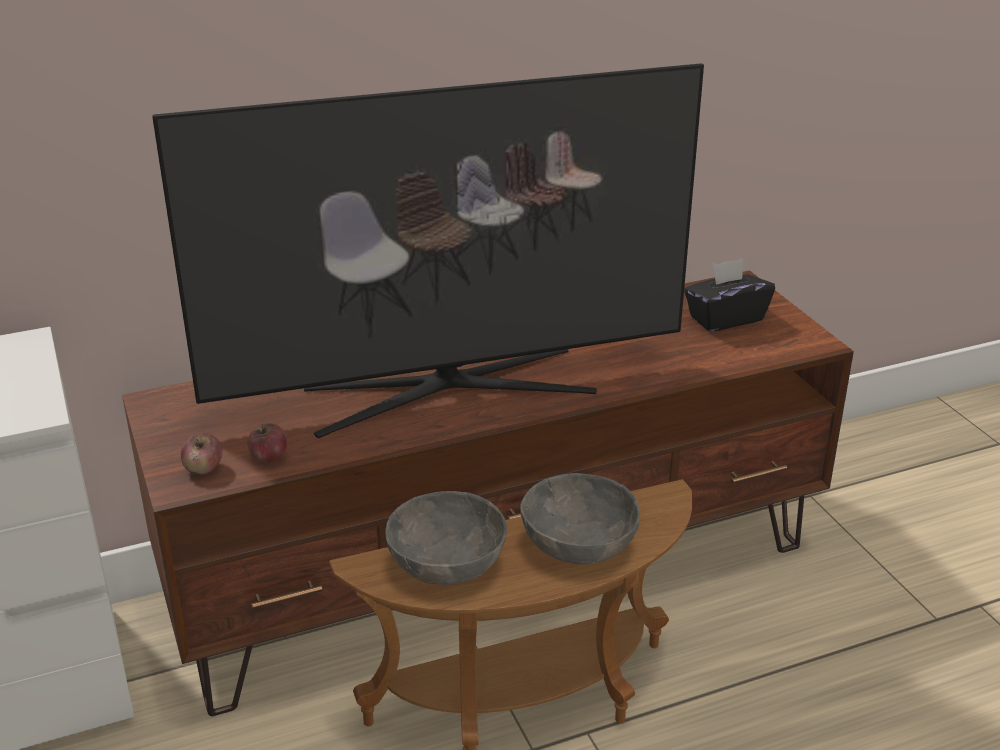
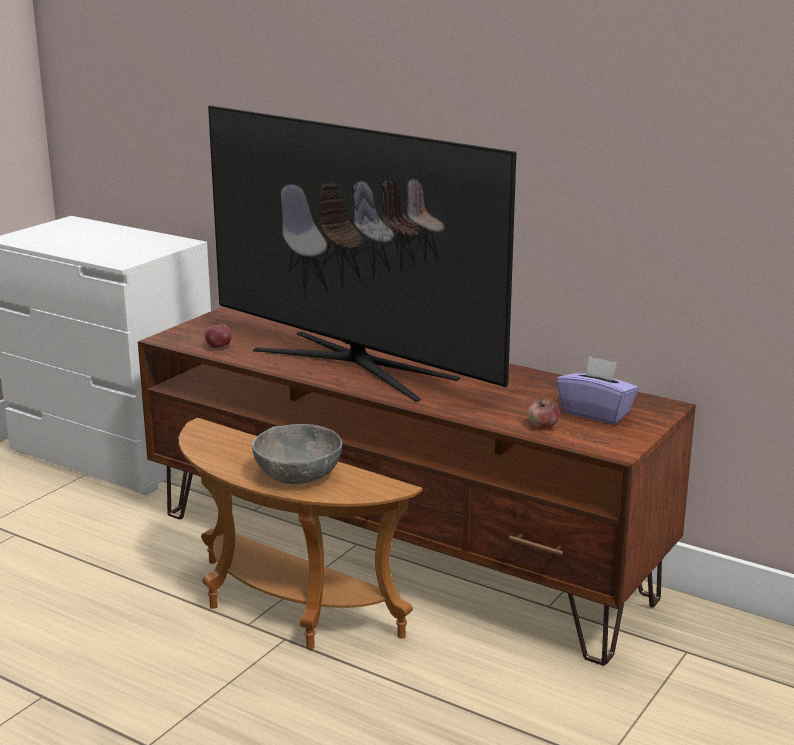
camera: 55 degrees right, 10 degrees down
apple [181,433,223,474] -> apple moved to [527,398,560,429]
grey bowl [385,491,507,585] -> none
black tissue box [684,258,775,332] -> purple tissue box [557,356,639,424]

